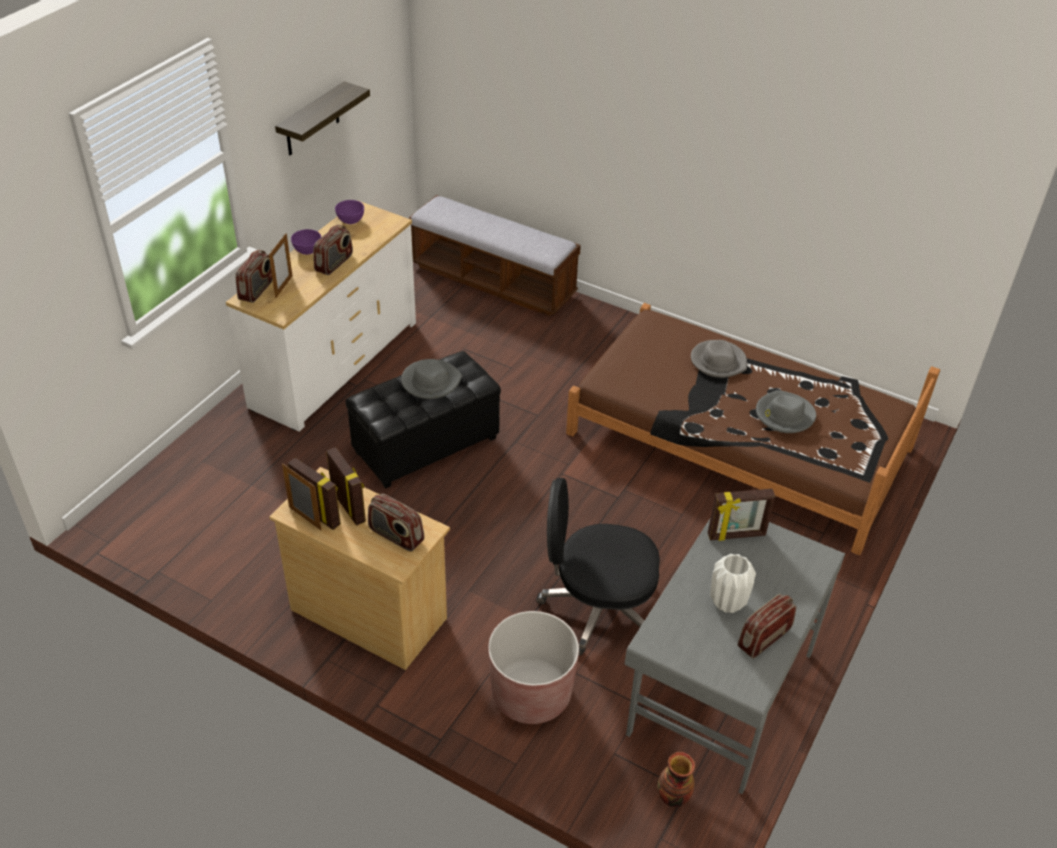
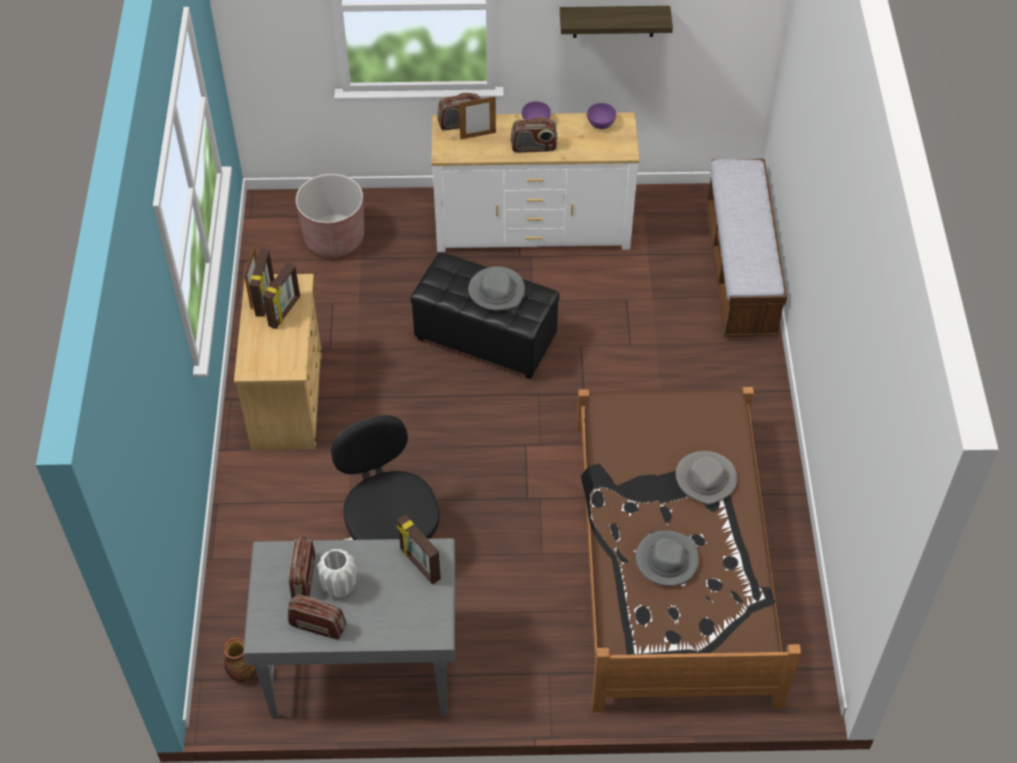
camera: 60 degrees right, 10 degrees up
radio [368,494,424,552] -> radio moved to [288,536,315,598]
brown planter [488,611,579,724] -> brown planter moved to [296,174,364,258]

